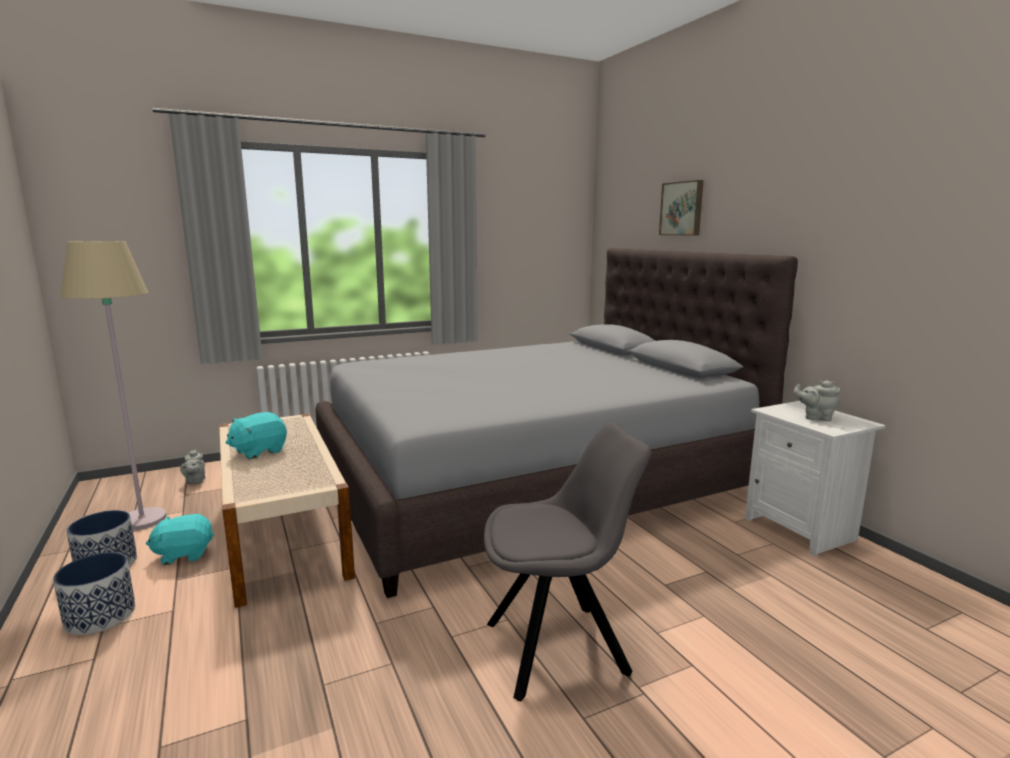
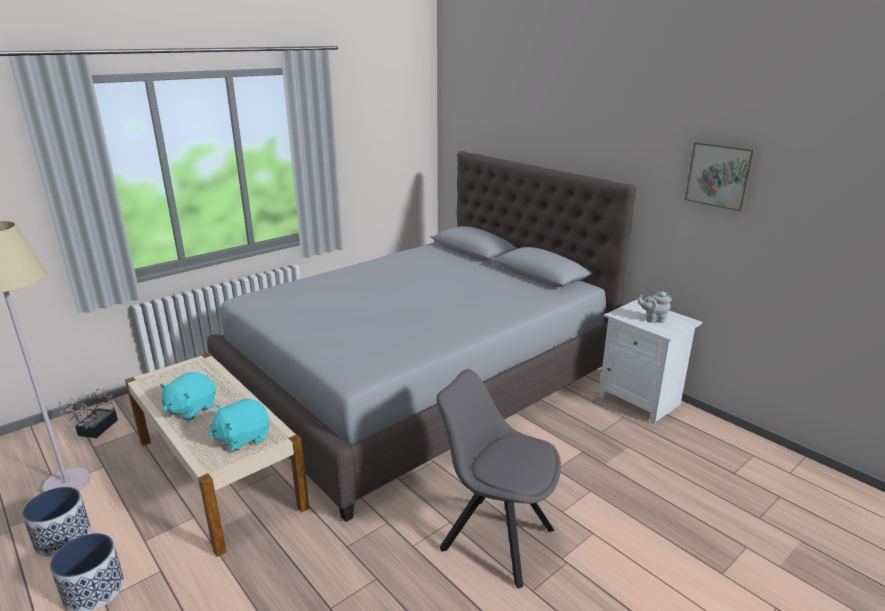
camera: 15 degrees left, 10 degrees up
turquoise plush toy [146,514,214,565] -> turquoise plush toy moved to [208,398,270,452]
grey teapot [180,449,205,484] -> potted plant [59,388,118,438]
grey chair [484,423,651,701] -> grey chair turned 120 degrees counterclockwise [436,369,561,588]
picture [659,180,704,236] -> picture moved to [685,142,757,211]

